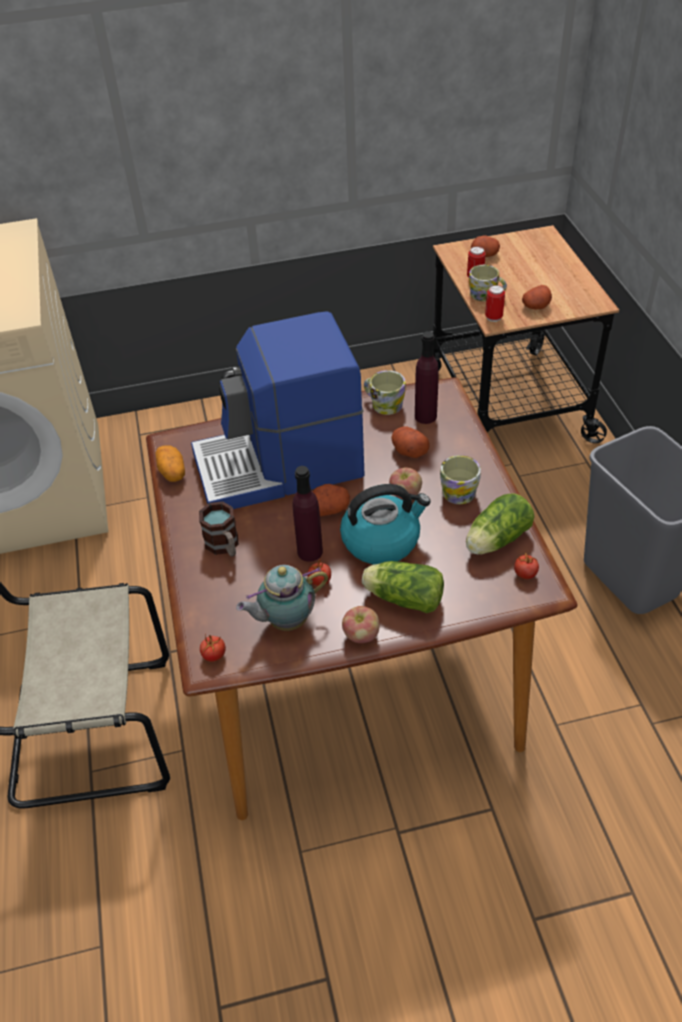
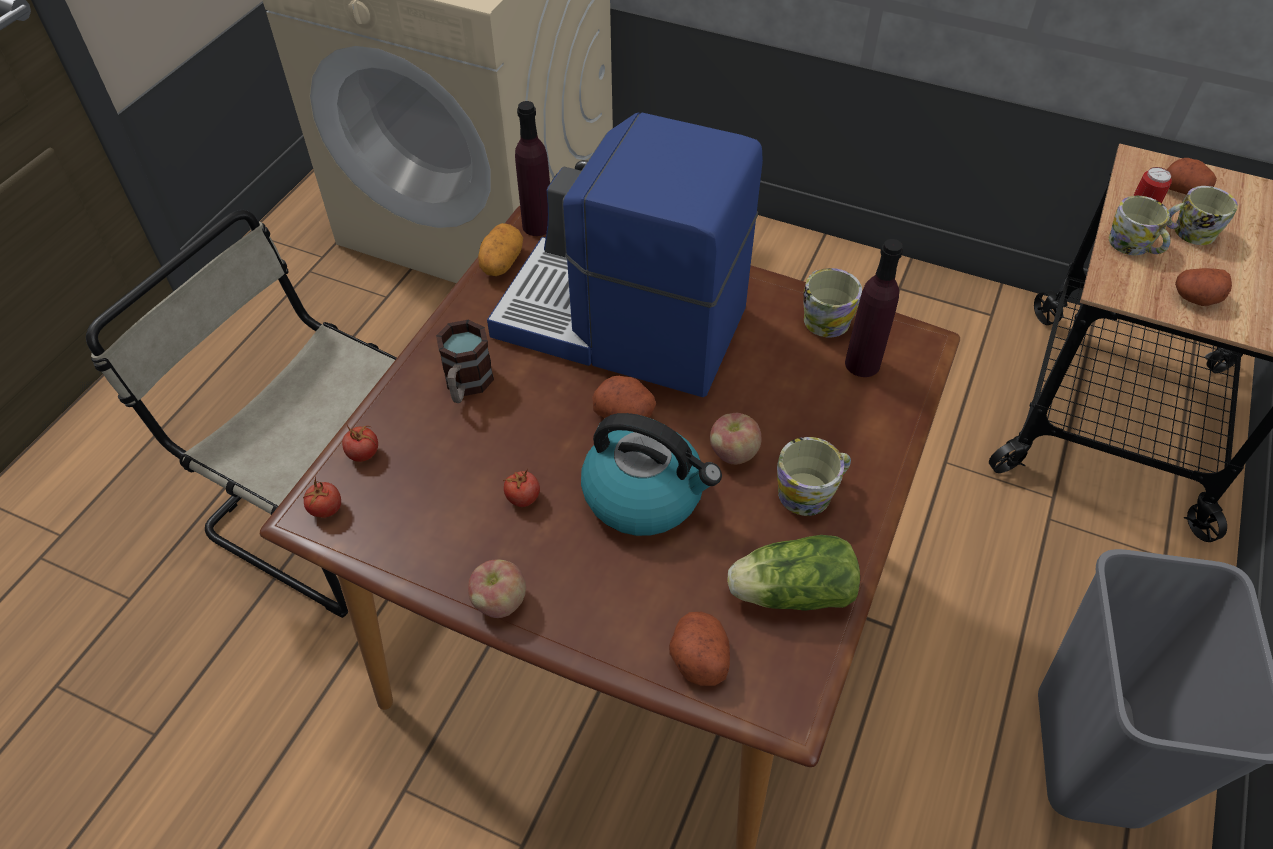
camera: 35 degrees right, 5 degrees up
teapot [236,565,328,631] -> none
purple bottle [292,466,323,562] -> purple bottle moved to [515,101,550,236]
lettuce [362,561,444,613] -> none
potato [391,426,430,458] -> potato moved to [669,612,730,686]
can [485,285,505,322] -> none
tomato [514,553,539,579] -> tomato moved to [342,423,378,462]
none -> mug [1166,186,1238,245]

